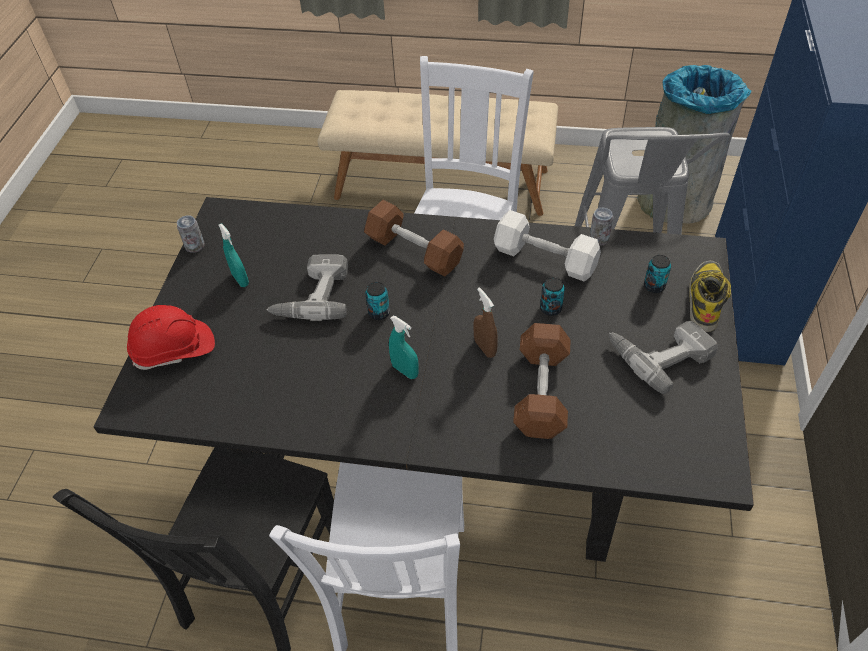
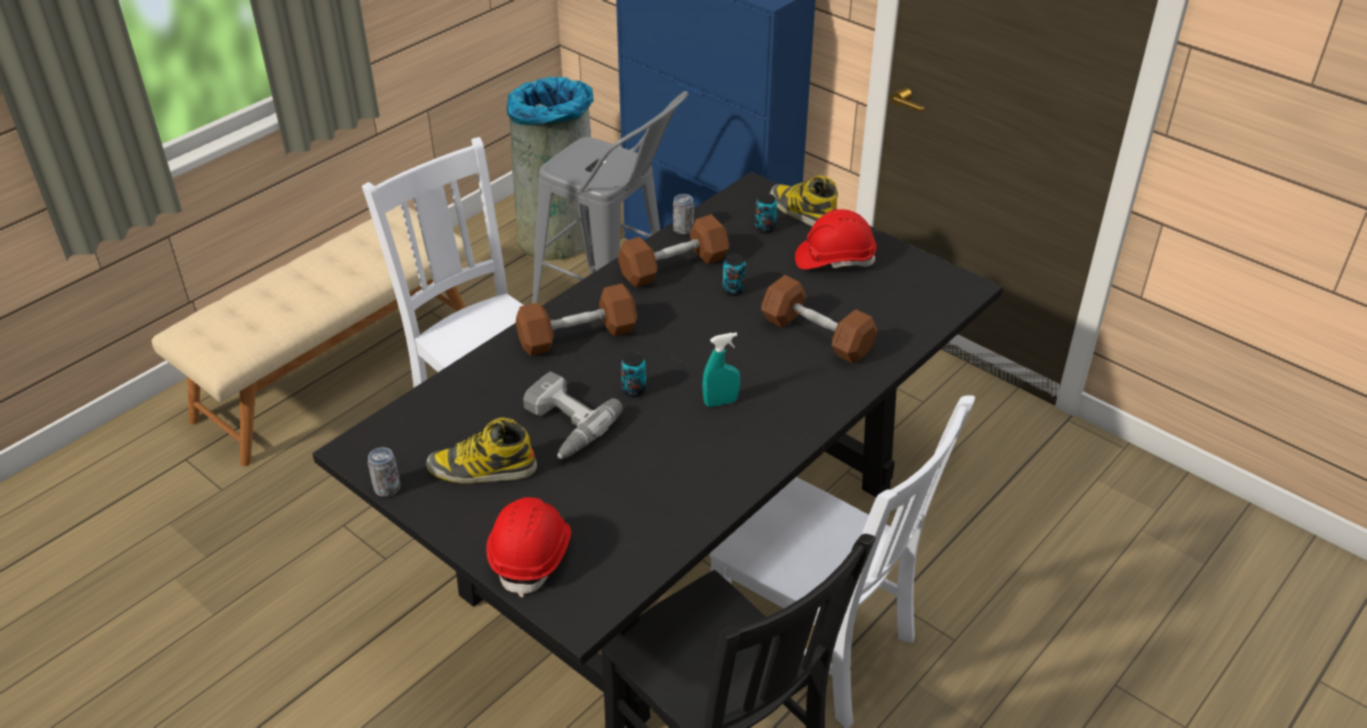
camera: 60 degrees left, 10 degrees down
turquoise spray bottle [218,223,249,287] -> boot [426,418,537,483]
brown spray bottle [473,288,498,358] -> none
white dumbbell [494,210,601,282] -> brown dumbbell [618,214,729,288]
power drill [609,321,718,394] -> red hard hat [795,209,876,269]

